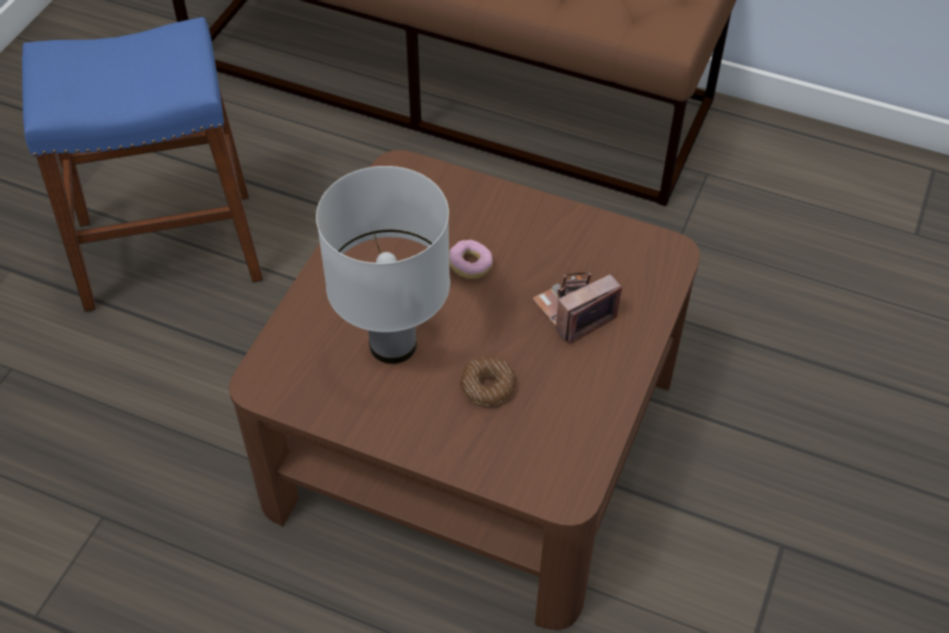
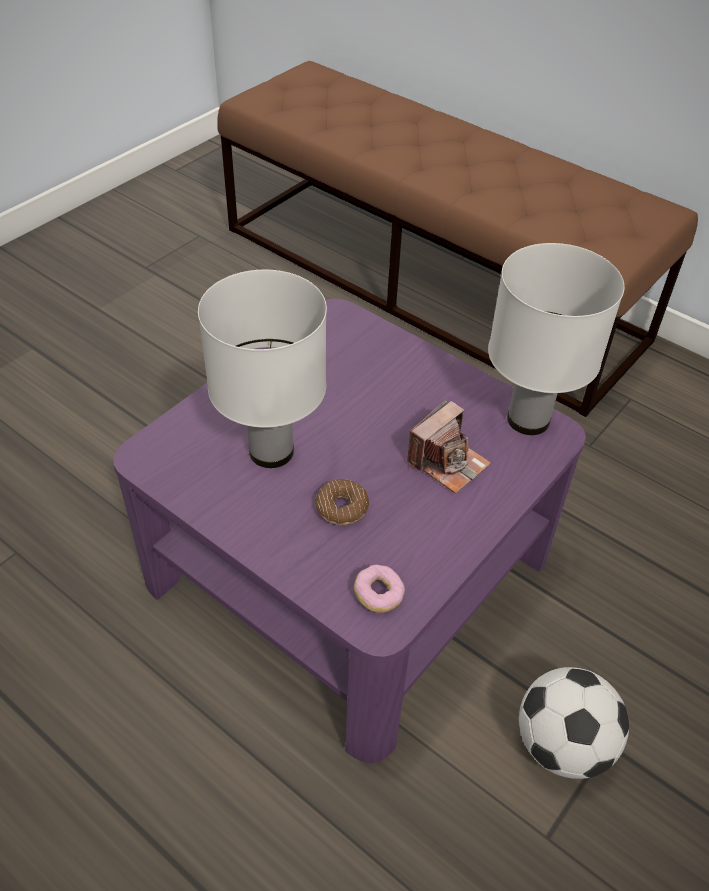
camera: 15 degrees right, 5 degrees down
blue stool [22,17,263,312] -> none
brown coffee table [229,150,700,630] -> purple coffee table [113,299,586,763]
donut [449,240,493,279] -> donut moved to [354,565,405,613]
camera [532,273,622,345] -> camera turned 150 degrees clockwise [407,399,491,494]
none -> white table lamp [488,243,624,435]
none -> football [519,667,629,779]

